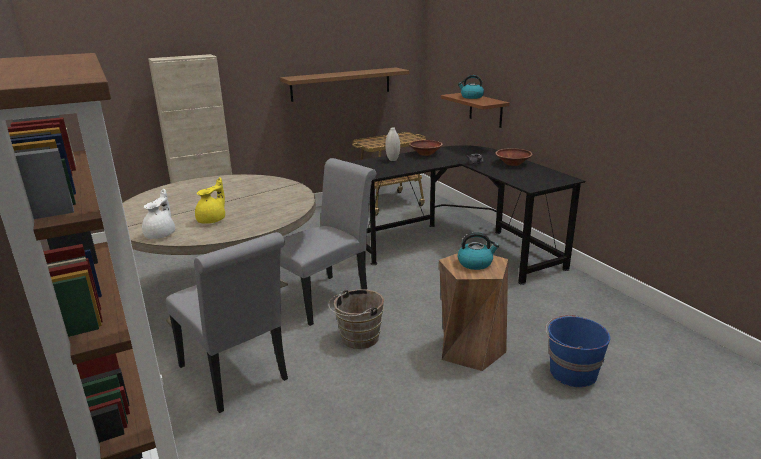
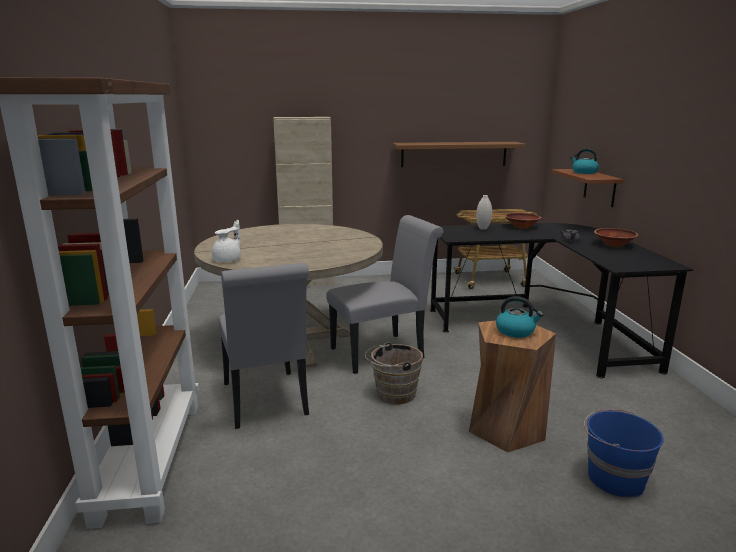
camera: 20 degrees right, 5 degrees down
yellow teapot [195,177,225,224] -> none

